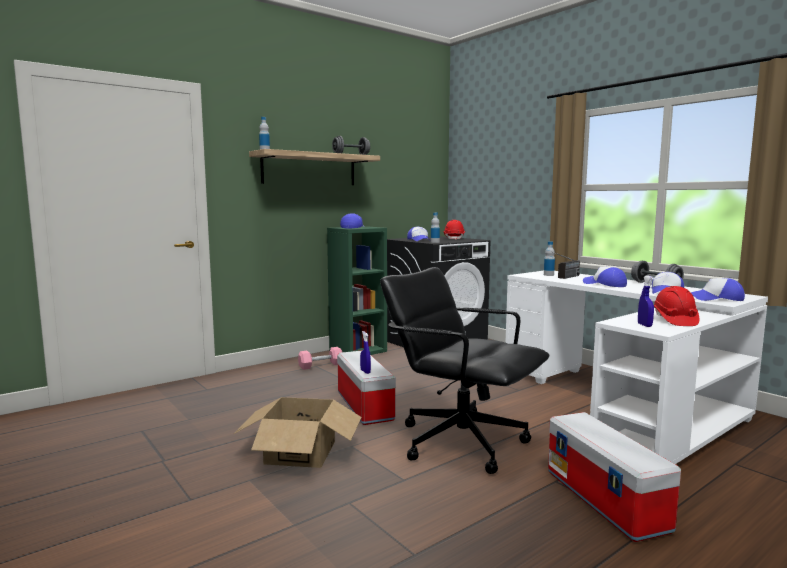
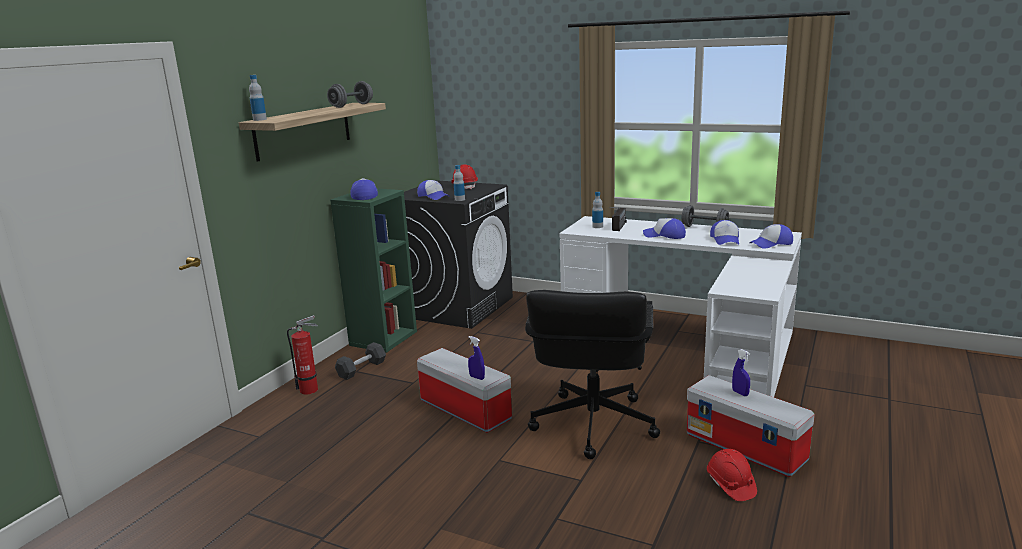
camera: 25 degrees left, 10 degrees up
cardboard box [234,397,361,468] -> none
pink dumbbell [298,347,342,370] -> black dumbbell [335,342,386,380]
black office chair [380,267,549,474] -> black office chair turned 90 degrees counterclockwise [525,290,660,459]
blue spray bottle [638,275,654,327] -> blue spray bottle moved to [732,349,750,396]
red hard hat [654,286,699,326] -> red hard hat moved to [707,449,757,501]
none -> fire extinguisher [287,315,318,394]

